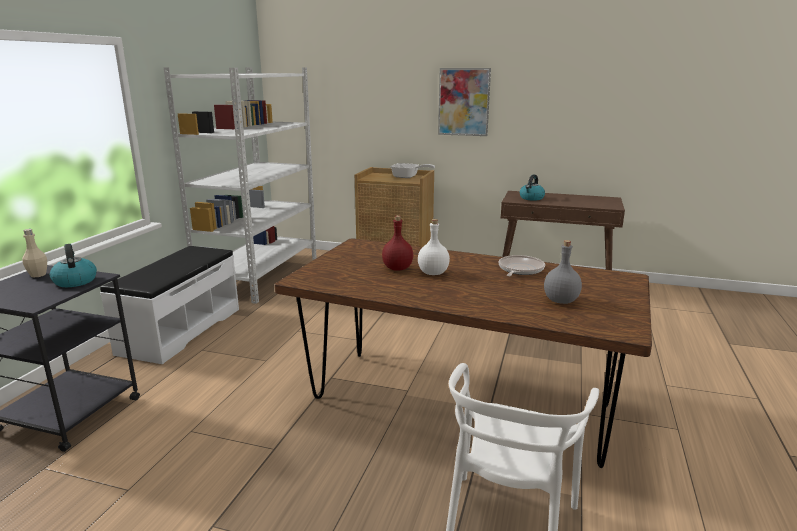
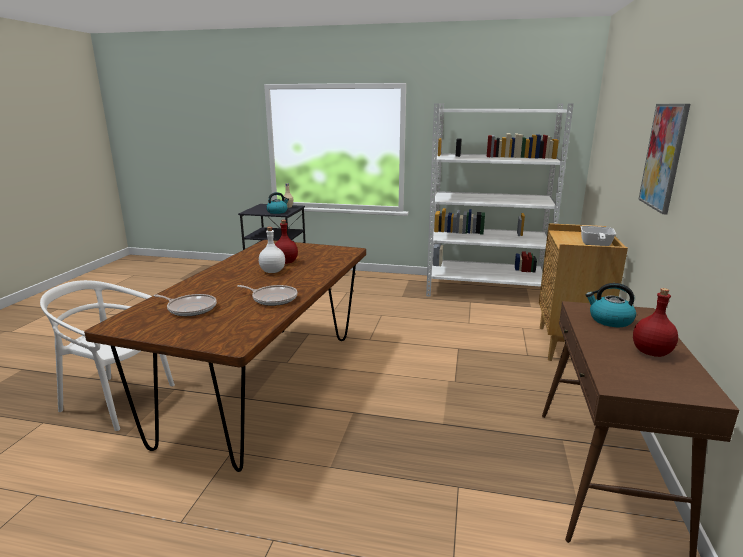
camera: 85 degrees right, 0 degrees up
white bench [100,246,239,364] -> none
grey bottle [544,240,582,304] -> frying pan [154,294,217,316]
none -> red bottle [633,288,678,357]

